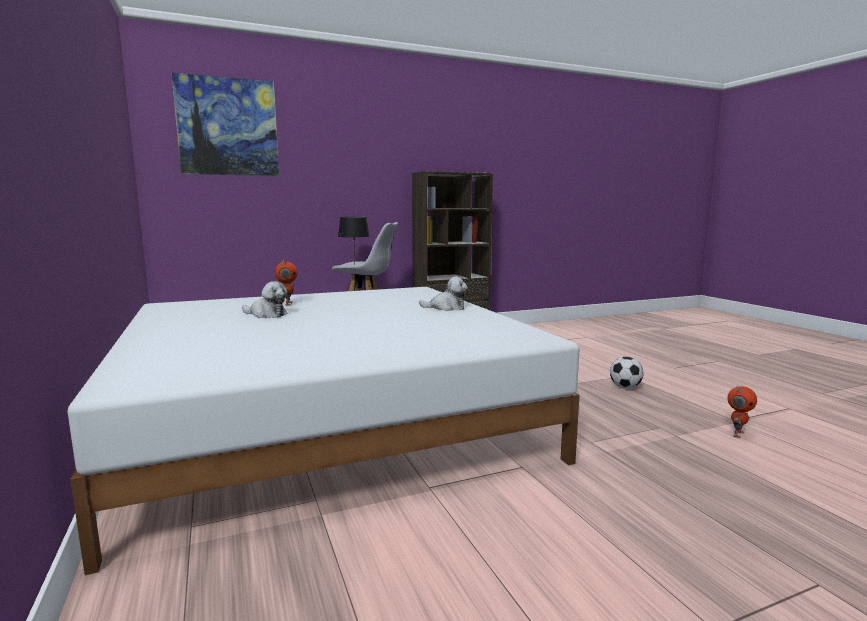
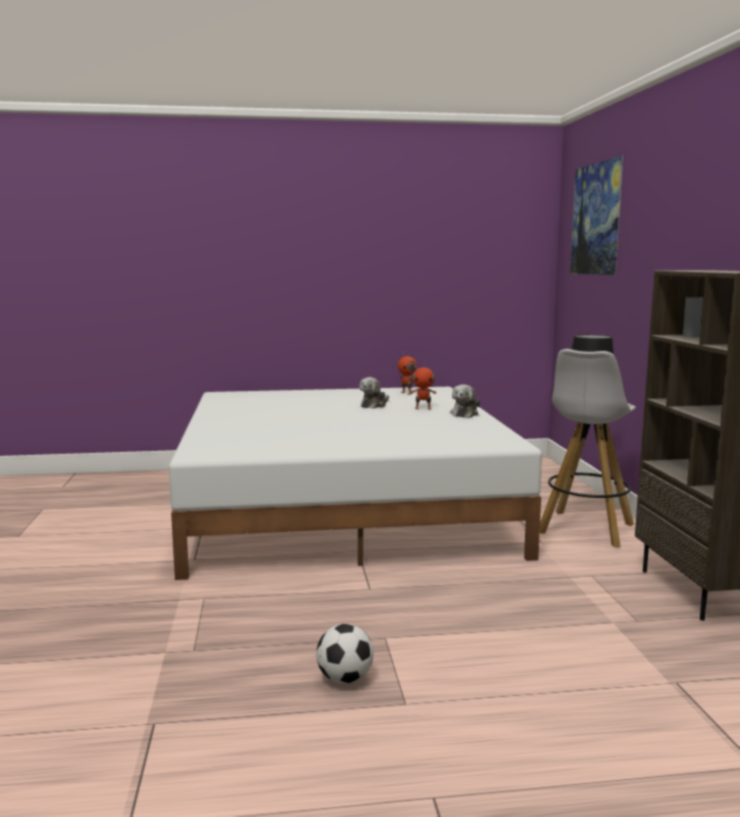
camera: 105 degrees right, 0 degrees up
plush toy [419,276,468,311] -> plush toy moved to [450,385,480,418]
toy robot [727,386,757,438] -> toy robot moved to [398,353,417,395]

